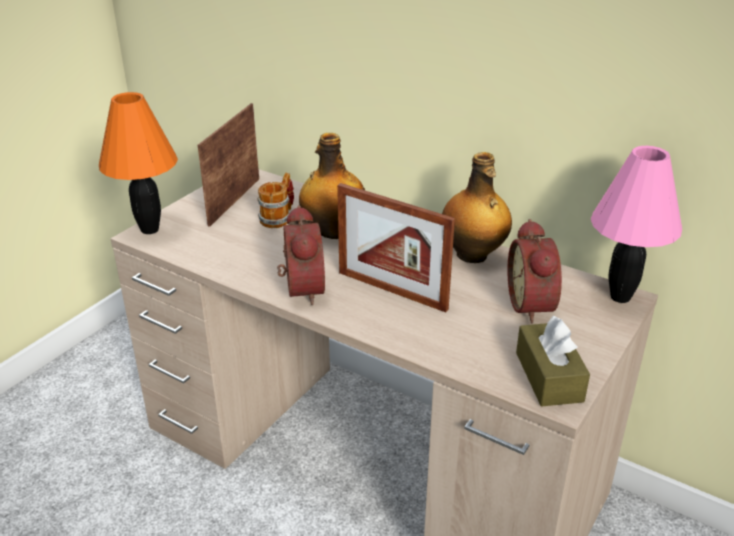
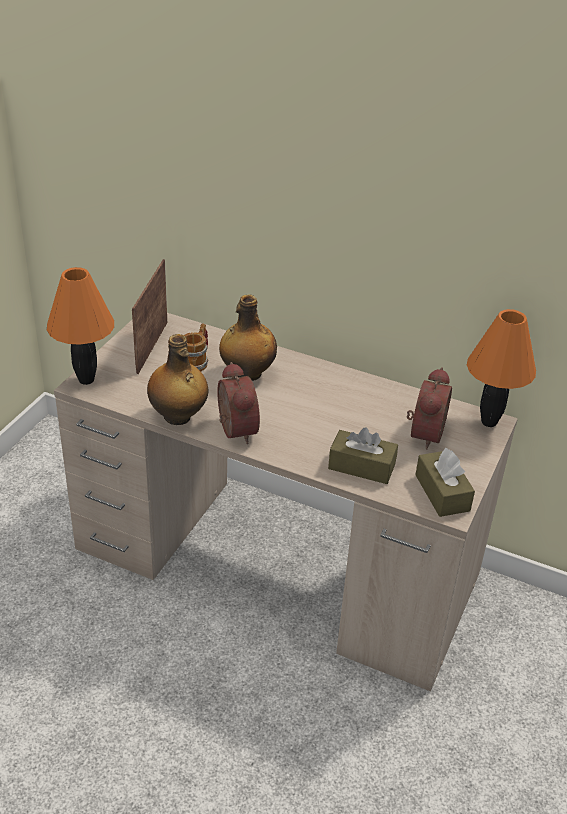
camera: 10 degrees left, 5 degrees up
picture frame [337,183,455,312] -> none
bottle [442,152,512,263] -> bottle moved to [147,334,208,425]
alarm clock [507,219,562,323] -> alarm clock turned 150 degrees counterclockwise [407,367,452,449]
pink table lamp [591,146,682,303] -> orange table lamp [467,309,536,427]
none -> brown tissue box [328,428,398,484]

